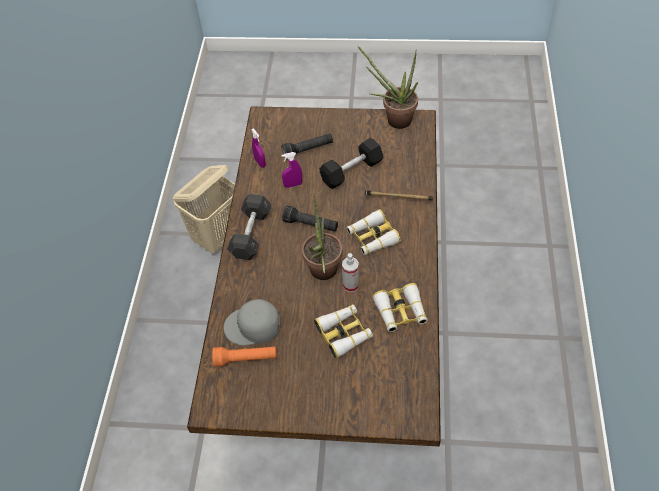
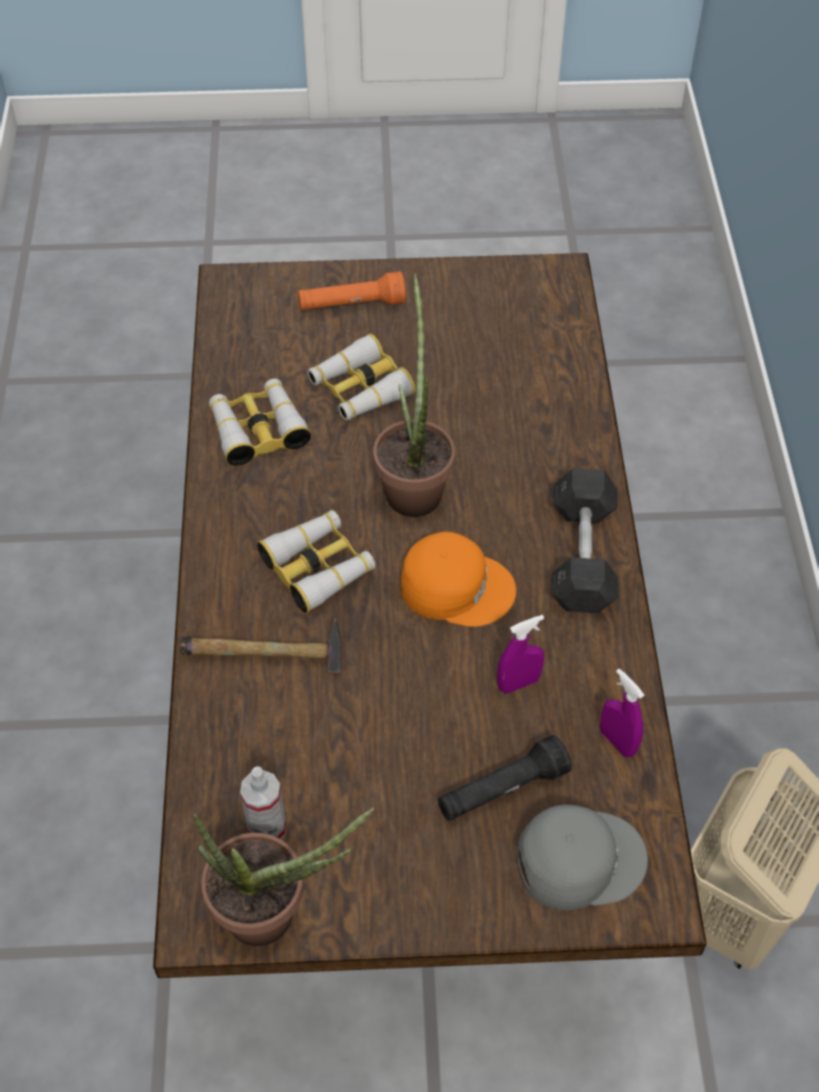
camera: 170 degrees right, 0 degrees up
orange flashlight [212,346,277,367] -> orange flashlight moved to [298,271,406,310]
grey cap [224,299,280,345] -> grey cap moved to [517,805,648,910]
black flashlight [282,205,338,232] -> orange cap [401,531,516,627]
black dumbbell [320,138,383,189] -> none
spray bottle [342,253,359,292] -> spray bottle moved to [240,766,286,839]

